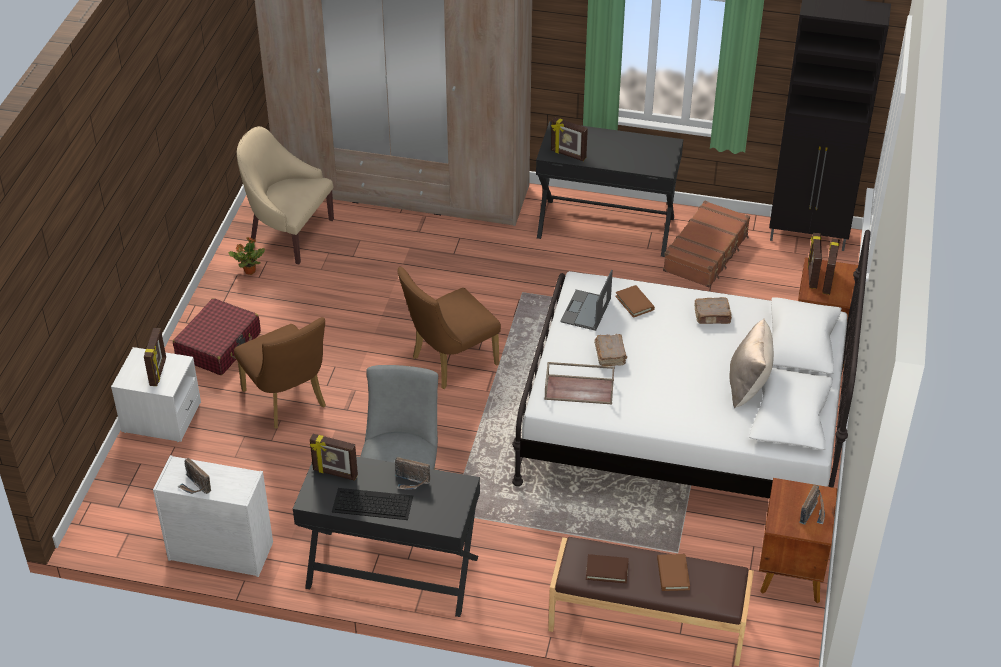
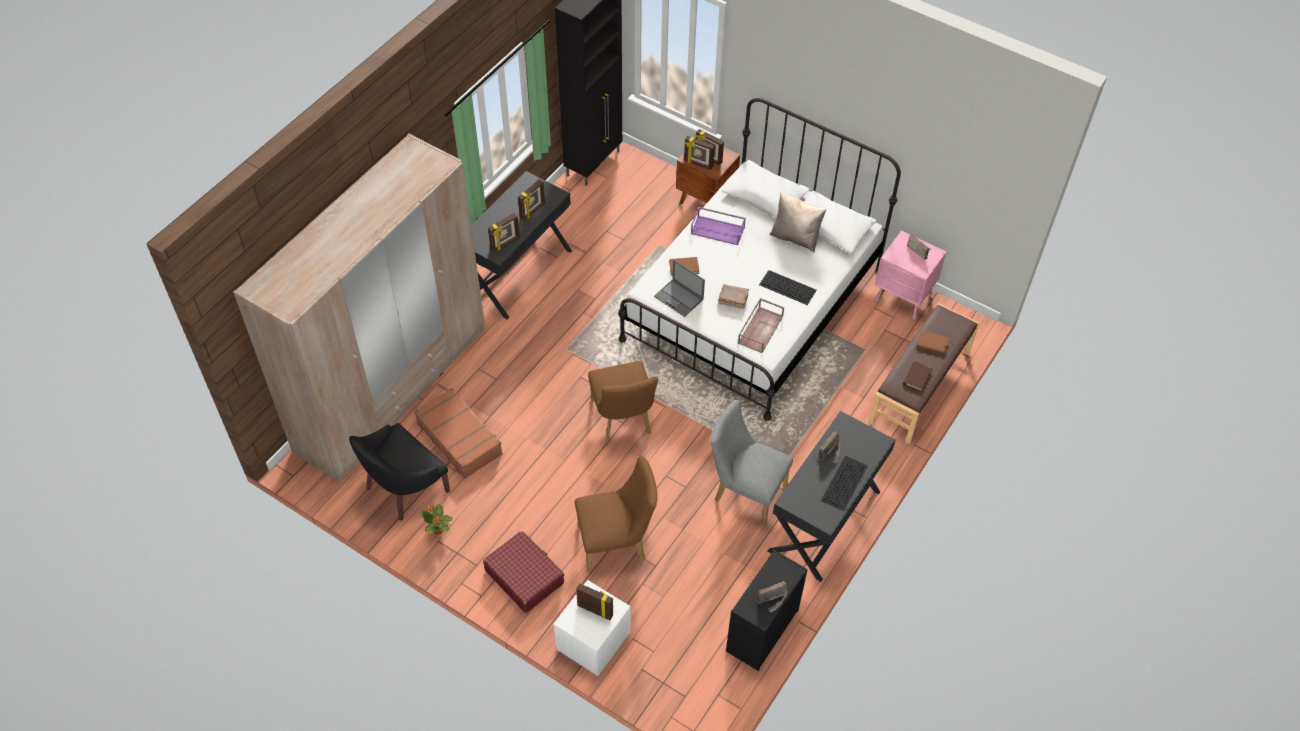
camera: 70 degrees left, 10 degrees up
white dresser [153,455,273,577] -> black dresser [726,550,808,671]
beige armchair [237,126,334,265] -> black armchair [349,423,450,521]
picture frame [310,434,358,481] -> picture frame moved to [518,179,545,221]
brown suitcase [663,200,750,288] -> brown suitcase moved to [414,388,503,479]
brown book [694,297,732,324] -> purple tray [691,207,746,245]
brown nightstand [759,478,837,603] -> pink nightstand [875,230,946,319]
none -> keyboard [759,270,817,305]

